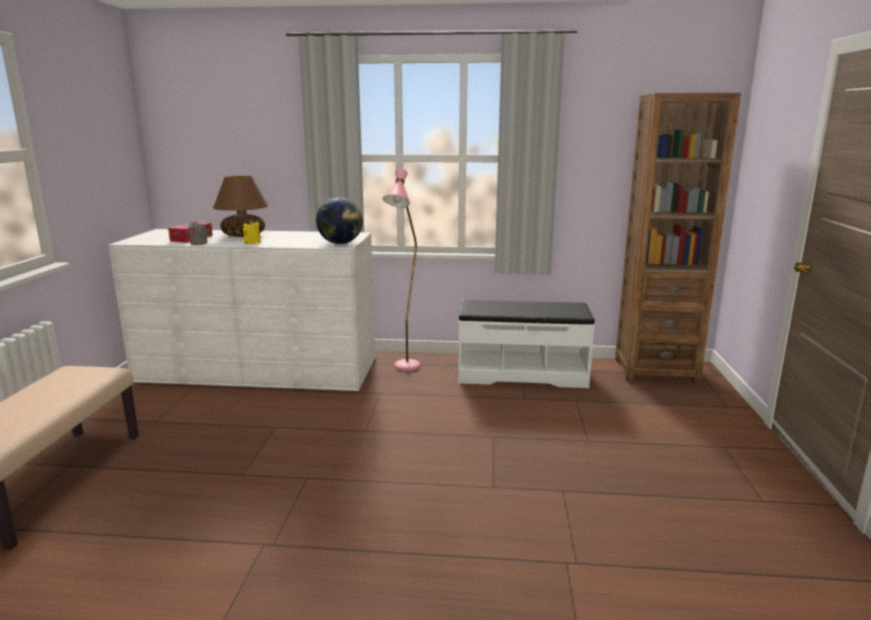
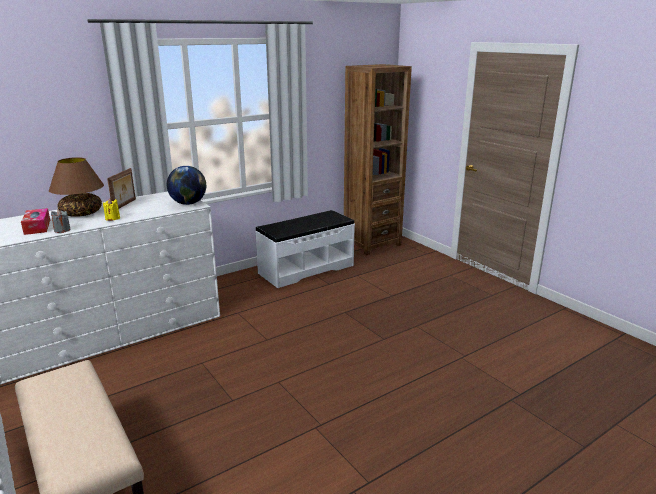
camera: 40 degrees left, 5 degrees up
pink floor lamp [383,169,420,371] -> none
none -> picture frame [107,168,136,209]

